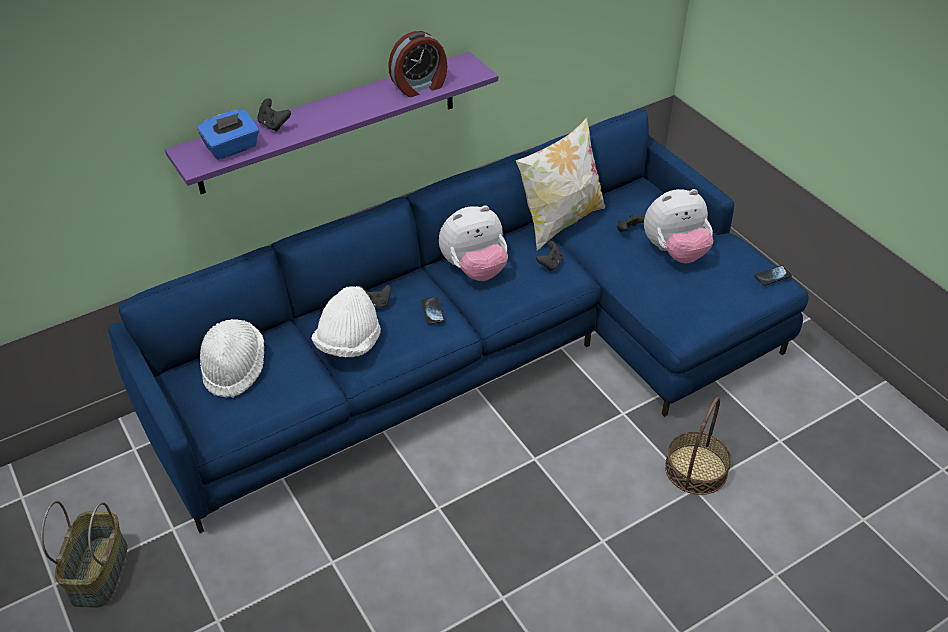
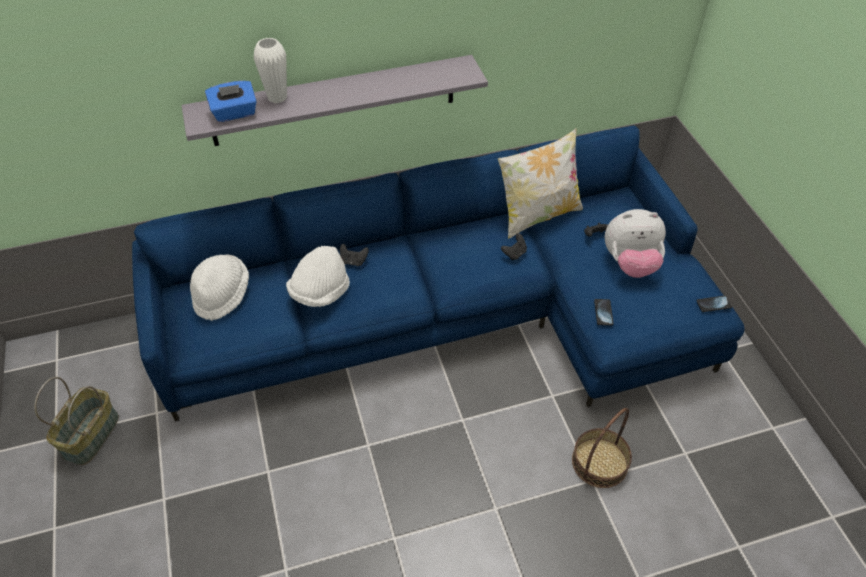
camera: 15 degrees right, 5 degrees up
purple shelf [165,52,498,194] -> grey shelf [181,55,488,146]
black game controller [257,98,291,132] -> white vase [254,38,287,103]
alarm clock [388,31,447,97] -> none
phone [421,297,445,324] -> phone moved to [594,299,614,325]
plush toy [439,205,508,281] -> none

